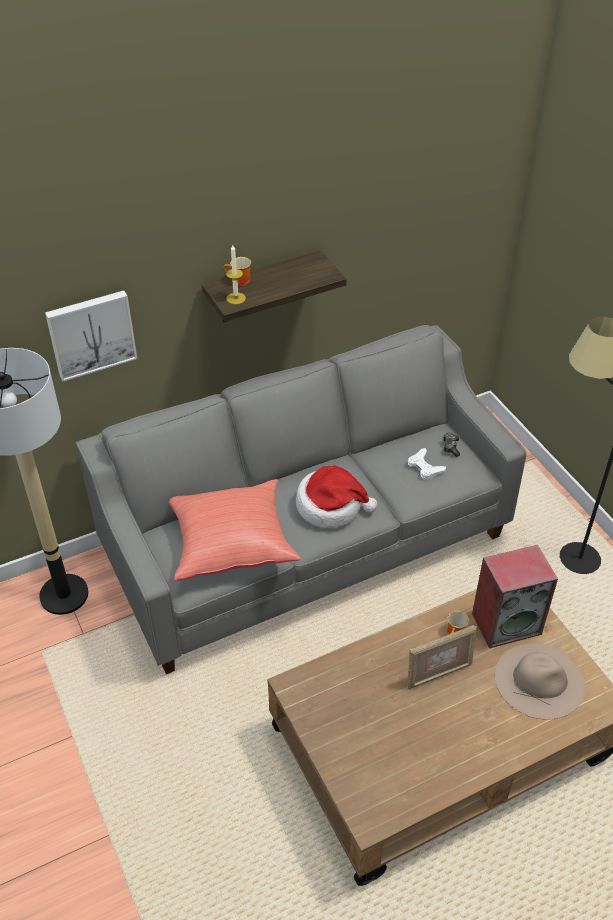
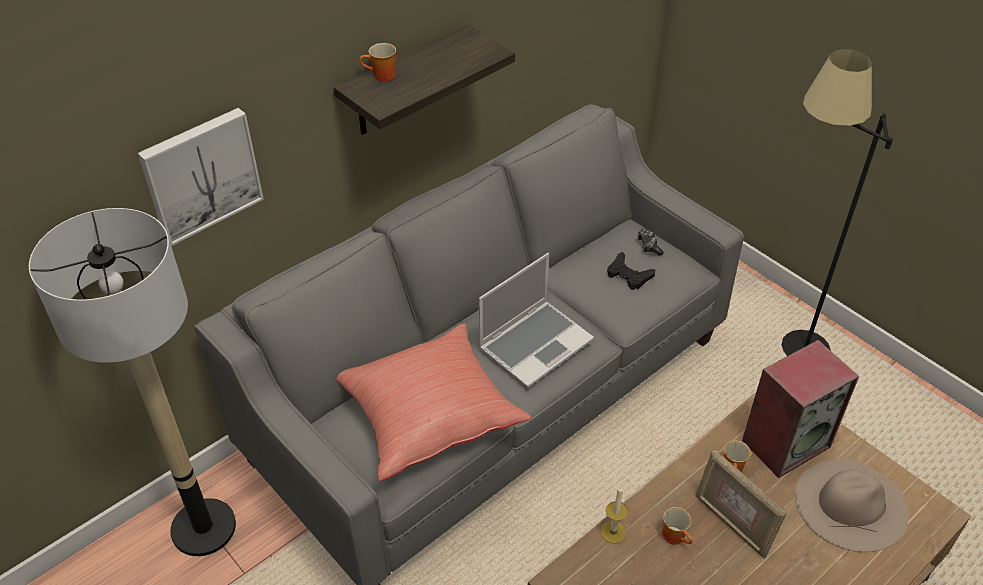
camera: 15 degrees left, 0 degrees up
candle [226,245,246,305] -> candle moved to [601,486,628,544]
hat [296,466,377,528] -> laptop [479,253,594,388]
picture frame [407,625,477,689] -> picture frame turned 90 degrees clockwise [695,450,787,558]
white game controller [408,448,446,480] -> black game controller [607,252,655,290]
none -> mug [662,507,693,544]

